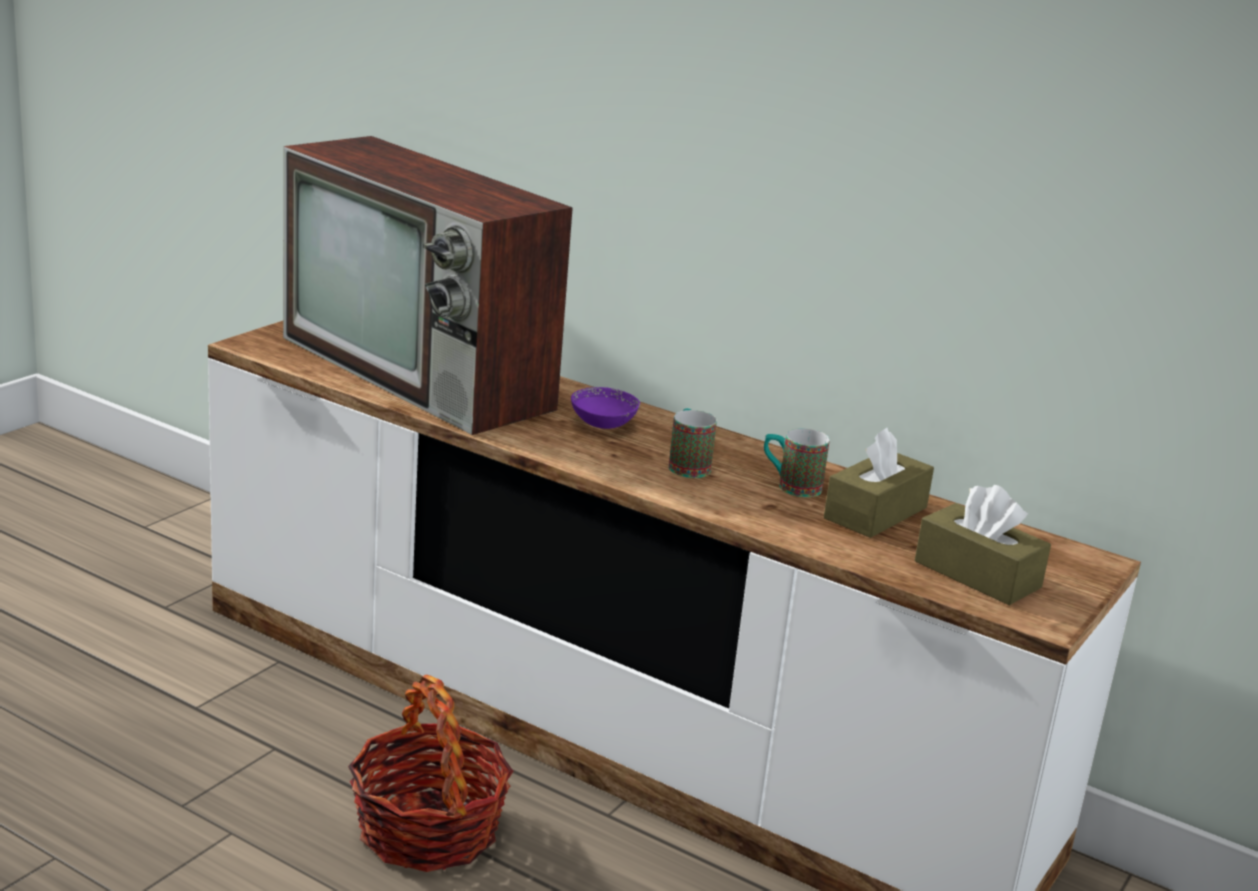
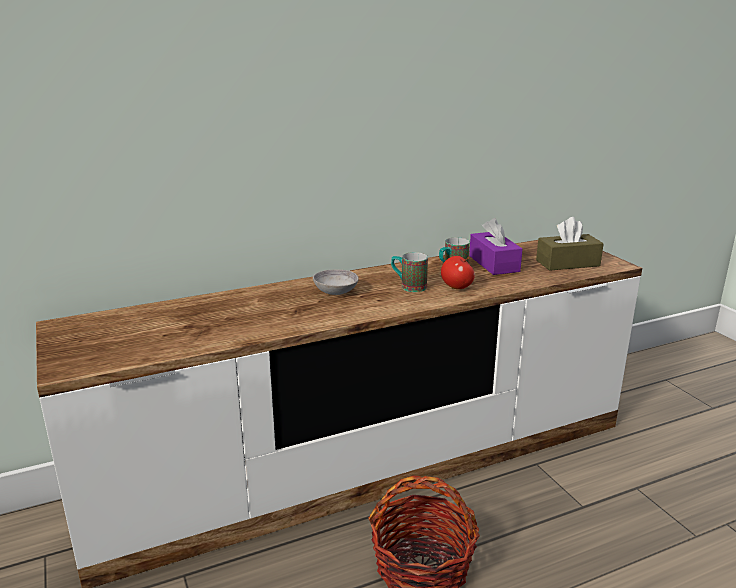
camera: 55 degrees left, 0 degrees up
television [283,136,573,435] -> none
purple bowl [571,387,640,429] -> grey bowl [313,269,359,295]
brown tissue box [824,428,934,538] -> purple tissue box [469,218,523,275]
none -> apple [441,256,475,289]

